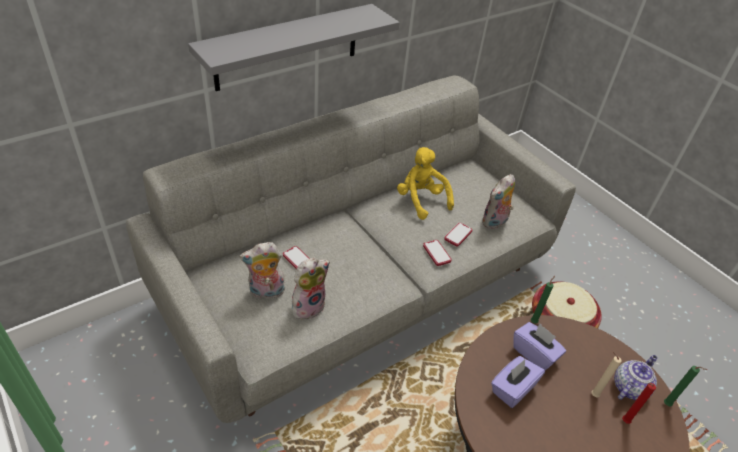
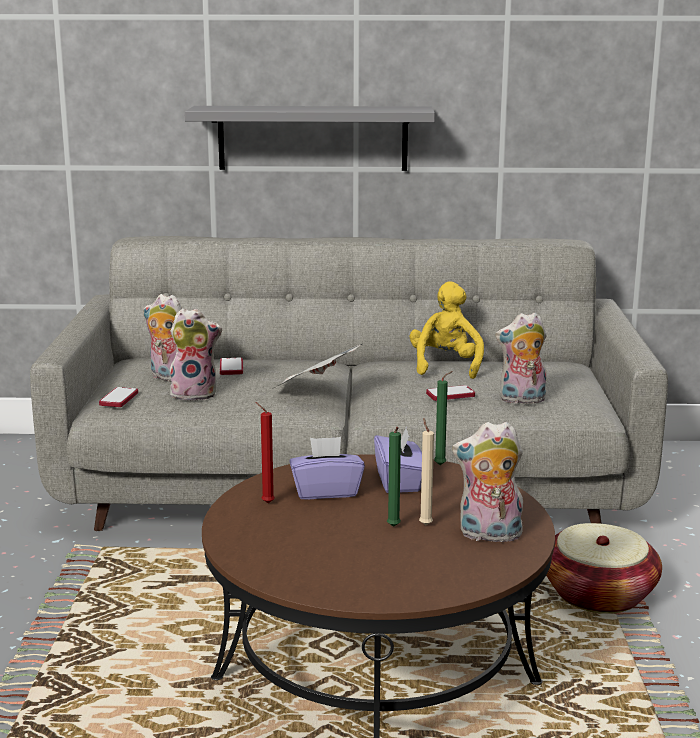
camera: 40 degrees right, 25 degrees down
phone [423,240,452,266] -> phone moved to [99,387,138,407]
teapot [614,355,657,400] -> plush toy [452,421,523,542]
red candle [622,383,656,424] -> red candle moved to [255,402,275,503]
green candle [664,366,707,406] -> green candle moved to [387,427,401,527]
none -> newspaper [272,344,362,389]

